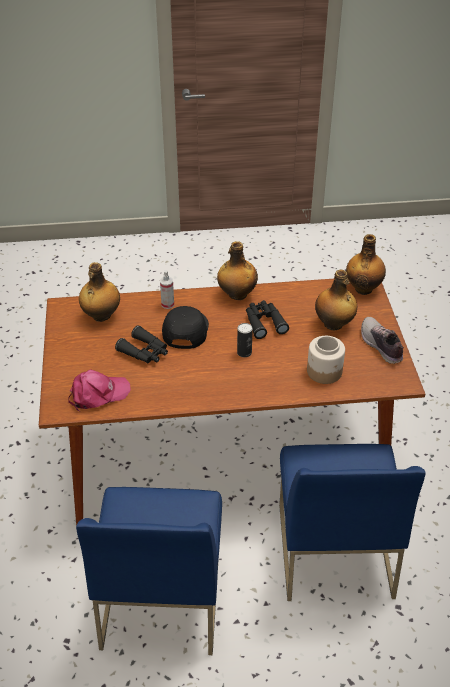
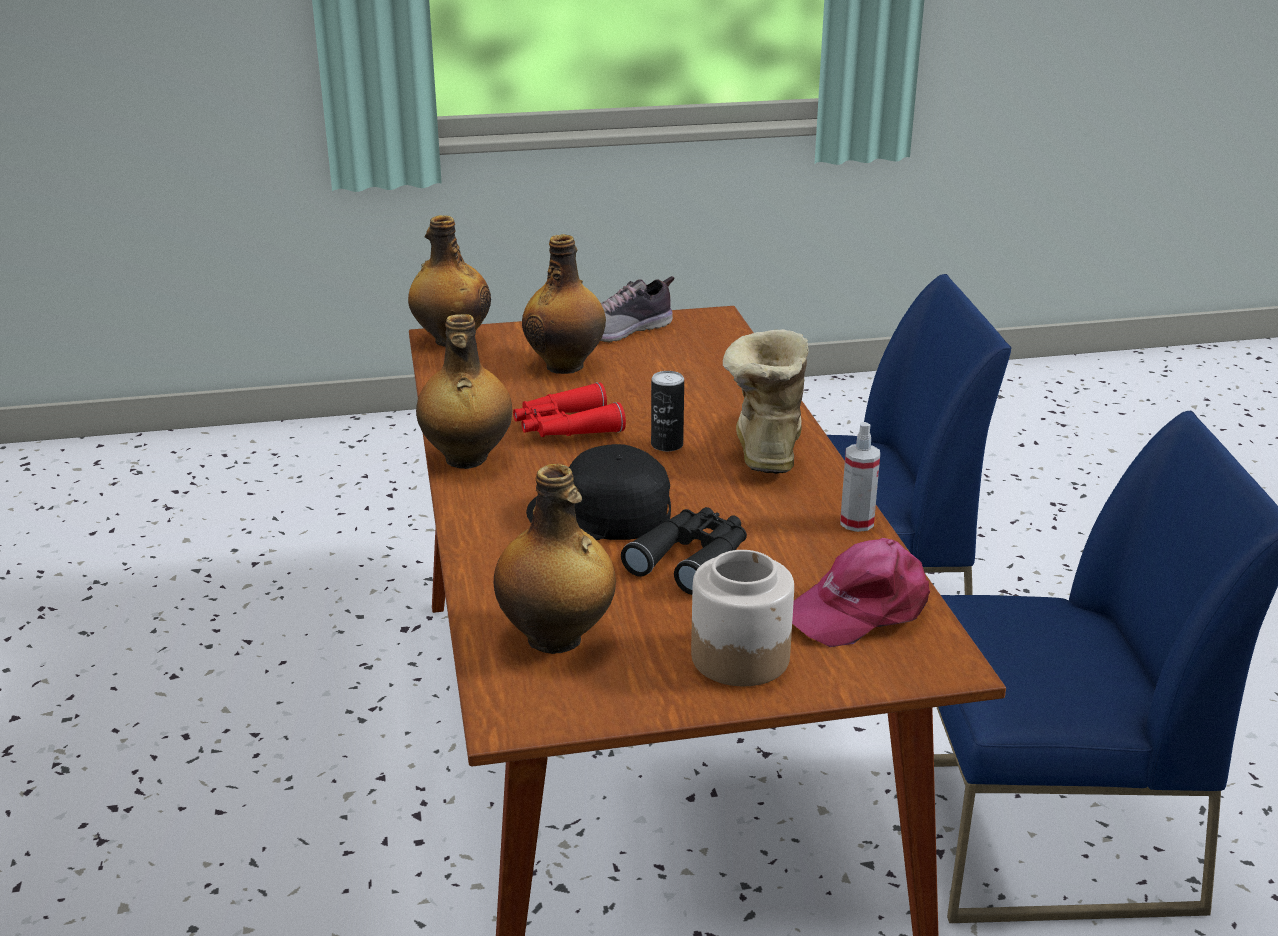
camera: 95 degrees left, 15 degrees down
pink cap [68,369,131,411] -> pink cap turned 90 degrees counterclockwise [792,538,930,647]
spray bottle [160,270,174,309] -> spray bottle moved to [840,422,880,532]
black binoculars [246,300,289,339] -> red binoculars [513,382,626,437]
jar [307,336,345,384] -> jar moved to [691,550,794,686]
none -> boot [723,329,809,474]

